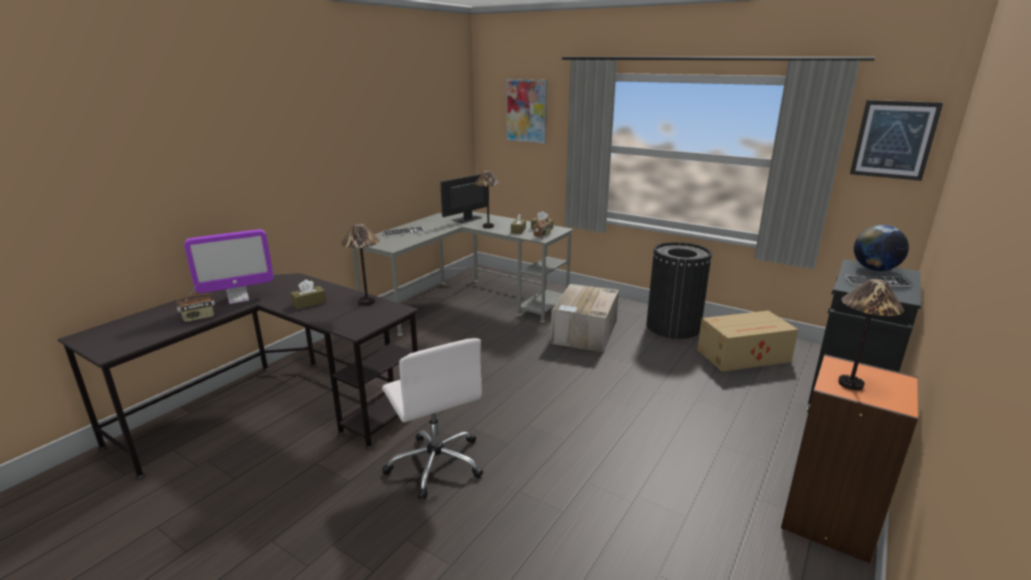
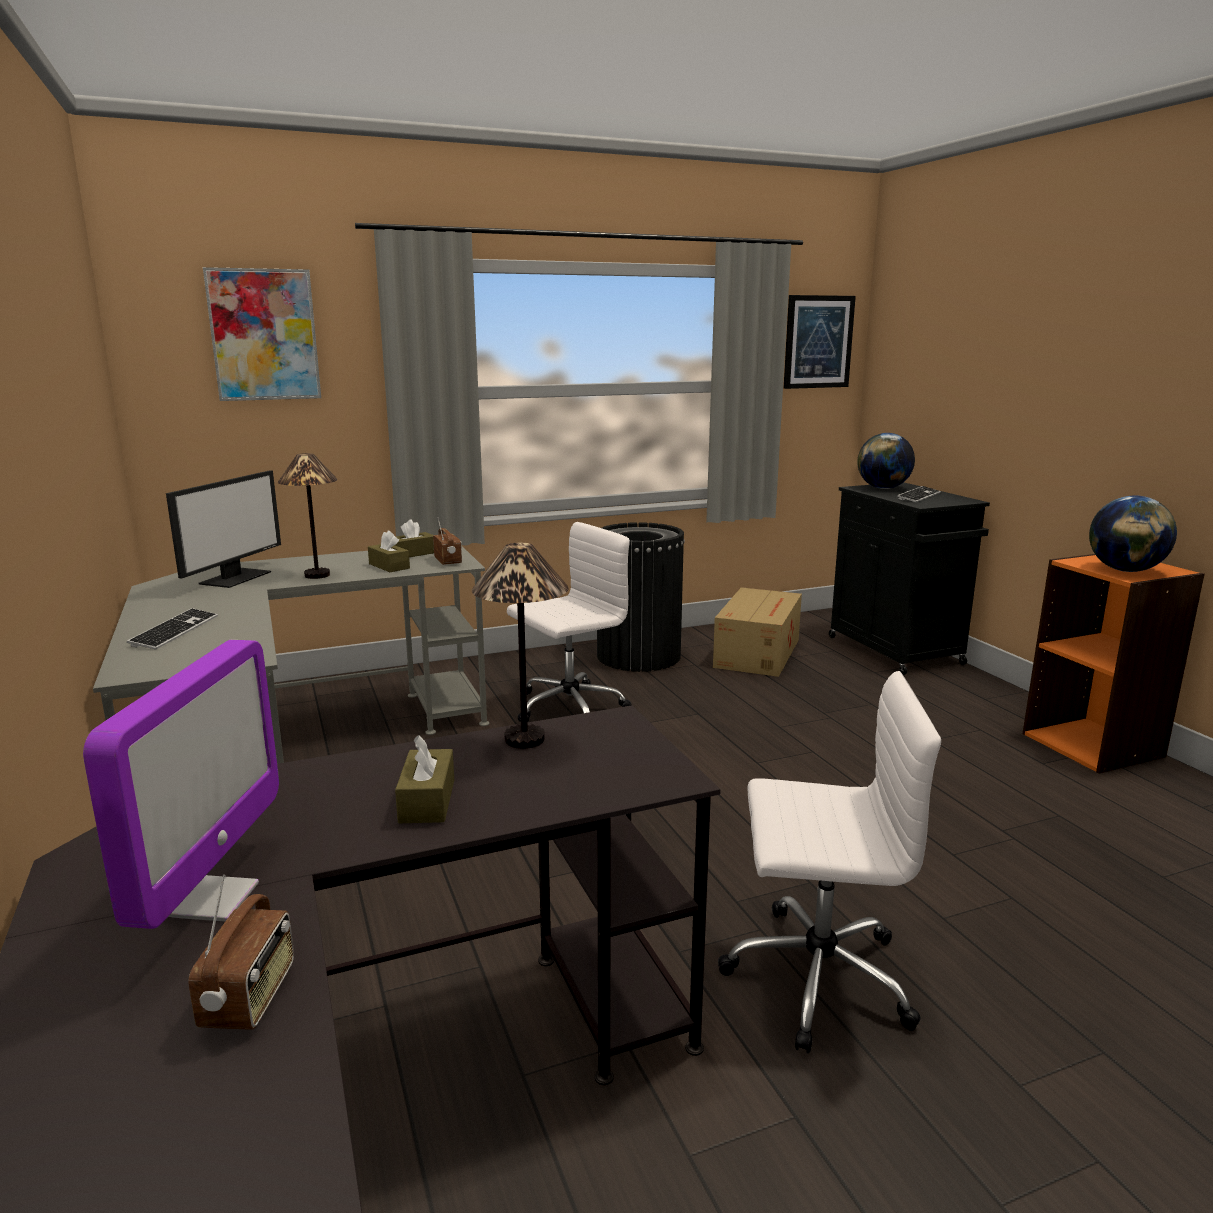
camera: 55 degrees left, 5 degrees down
monitor [440,174,487,223] -> monitor turned 150 degrees counterclockwise [166,470,281,588]
cardboard box [551,284,619,352] -> white office chair [507,522,631,722]
table lamp [838,278,904,390] -> globe [1089,495,1177,572]

